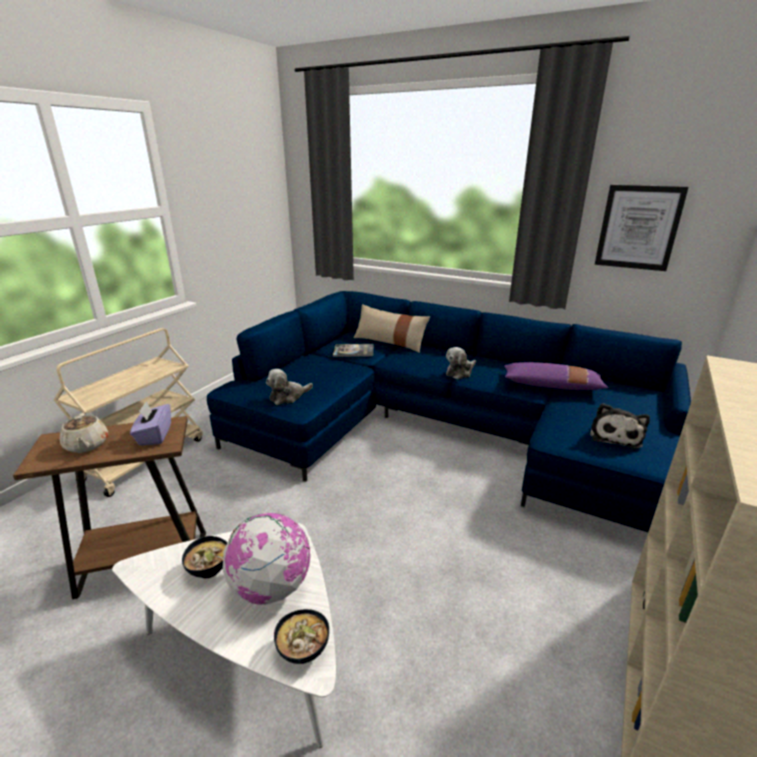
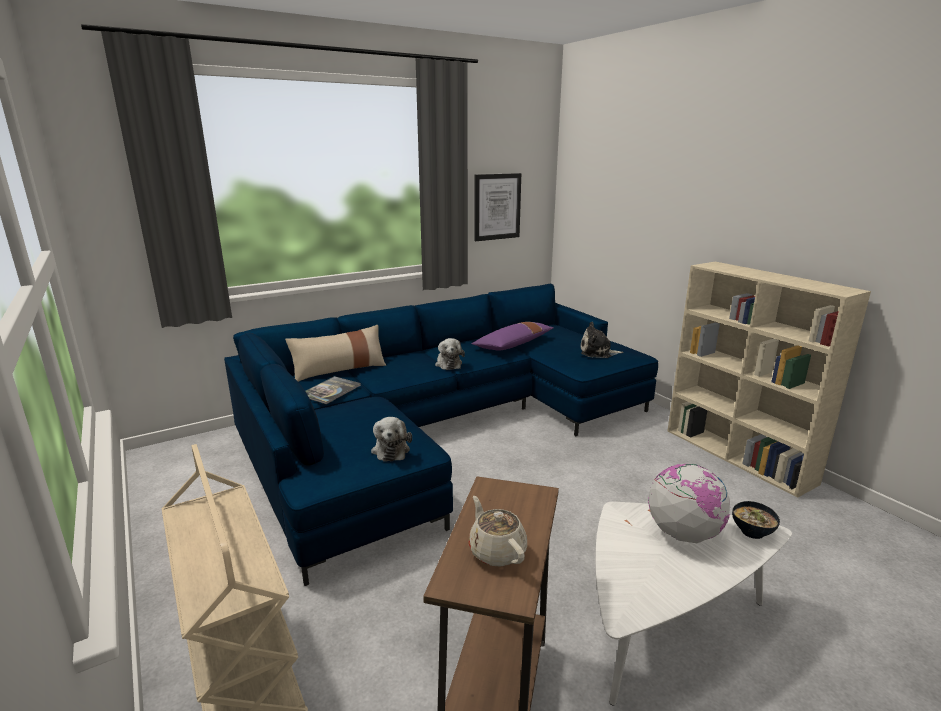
camera: 60 degrees left, 5 degrees down
beige teapot [60,413,108,453] -> beige teapot turned 120 degrees counterclockwise [468,496,527,566]
purple tissue box [130,402,171,446] -> none
bowl [182,536,227,578] -> none
plush toy [590,403,650,449] -> plush toy turned 135 degrees clockwise [580,322,624,358]

